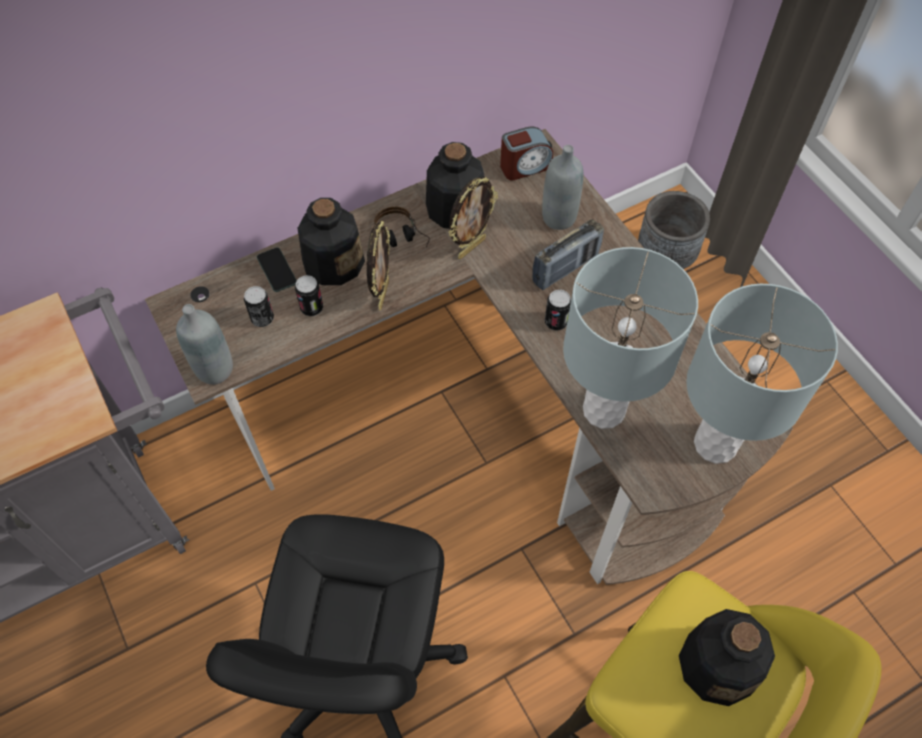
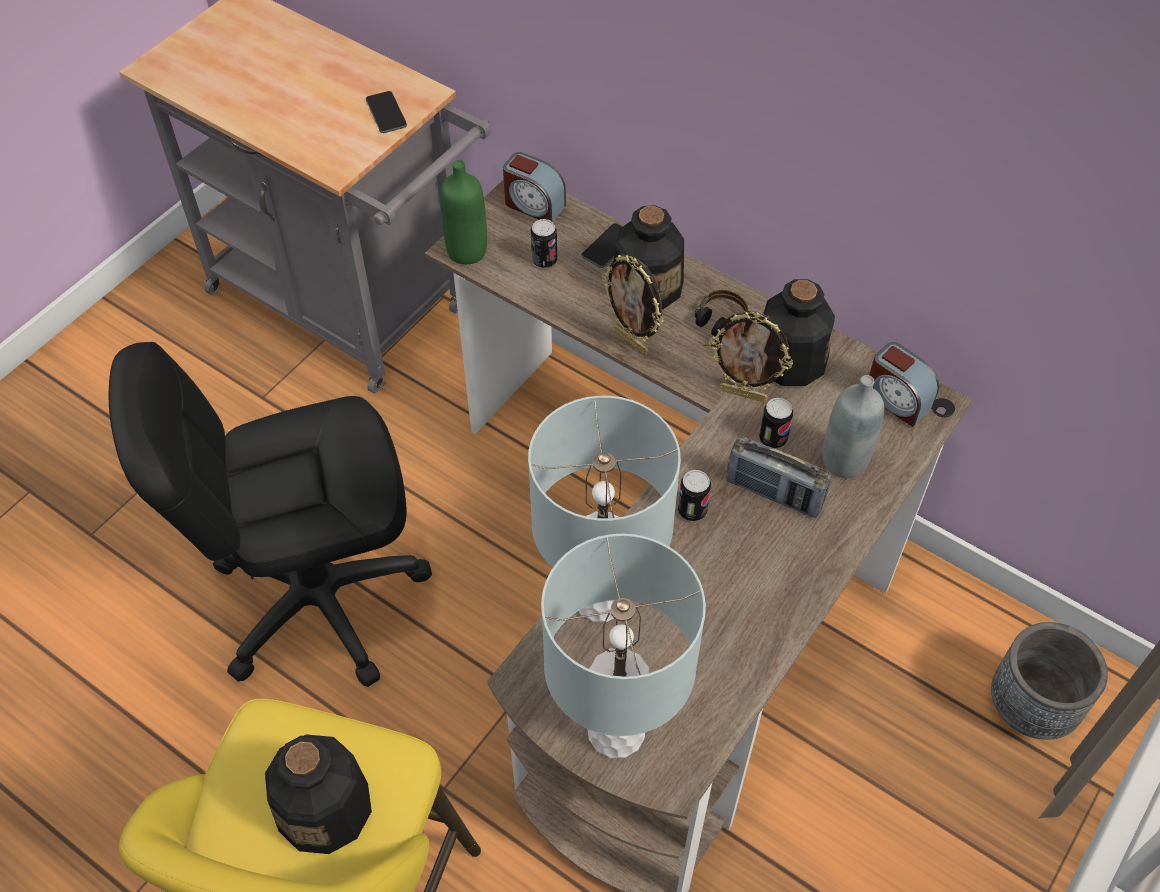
camera: 65 degrees right, 5 degrees down
grey bottle [176,304,233,385] -> green bottle [440,160,487,264]
can [295,275,323,316] -> can moved to [759,398,793,449]
picture frame [367,221,390,311] -> picture frame turned 60 degrees clockwise [602,254,663,355]
none -> phone [366,91,407,133]
none -> alarm clock [503,152,566,222]

